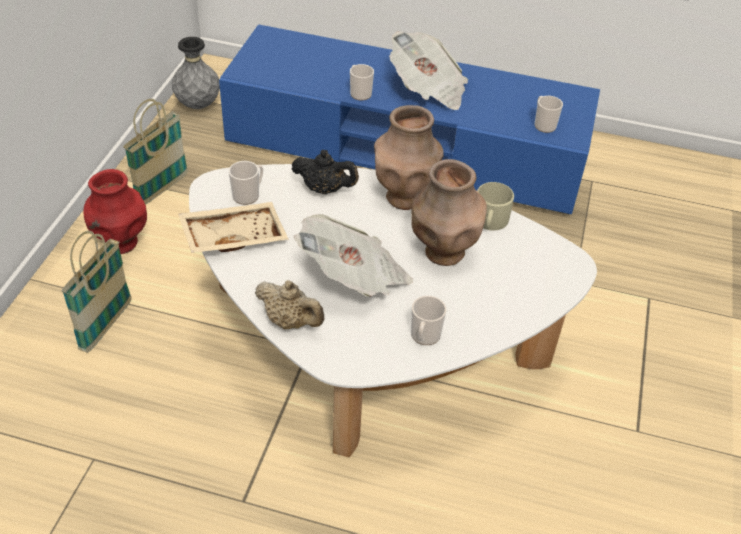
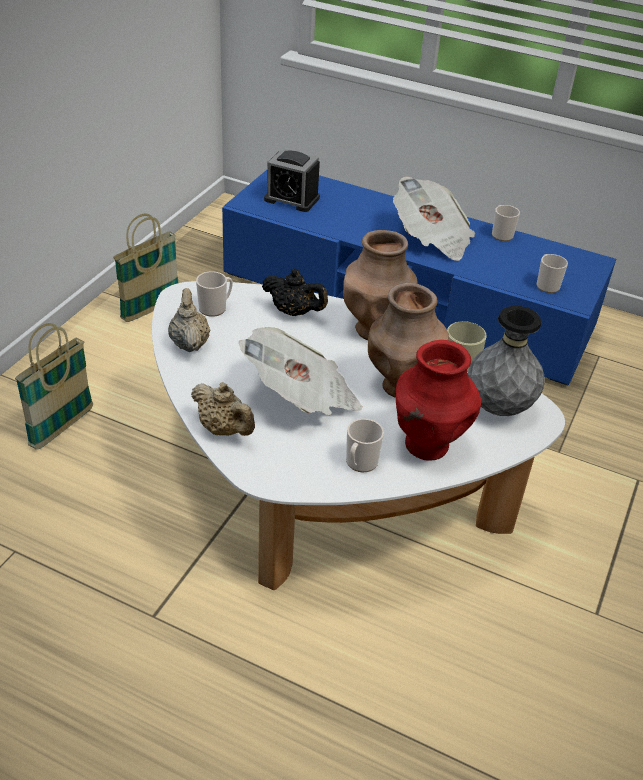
camera: 10 degrees right, 5 degrees down
red vase [83,169,147,254] -> red vase moved to [396,340,481,461]
grey vase [172,37,220,109] -> grey vase moved to [468,306,545,416]
beige tray [178,202,289,253] -> beige teapot [168,288,210,352]
mug [350,64,374,101] -> mug moved to [492,205,520,241]
none -> alarm clock [264,148,320,212]

